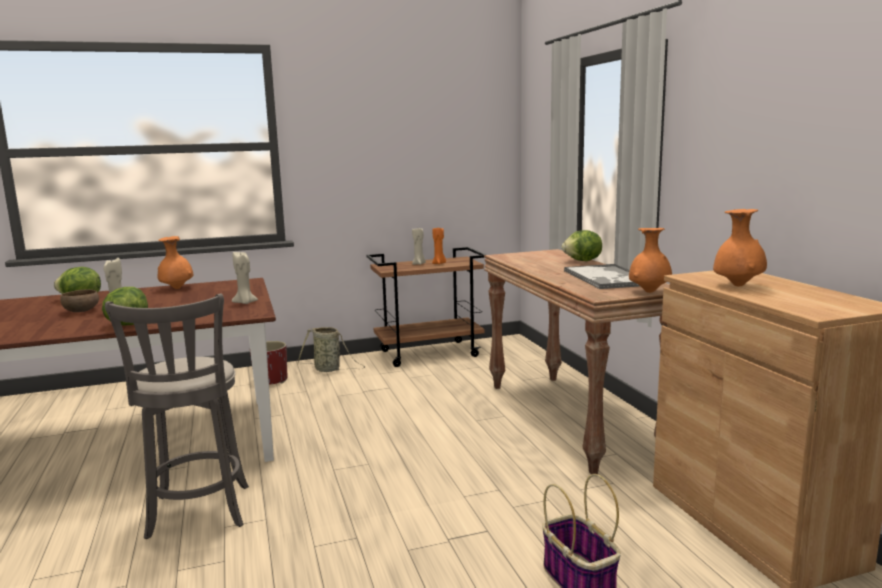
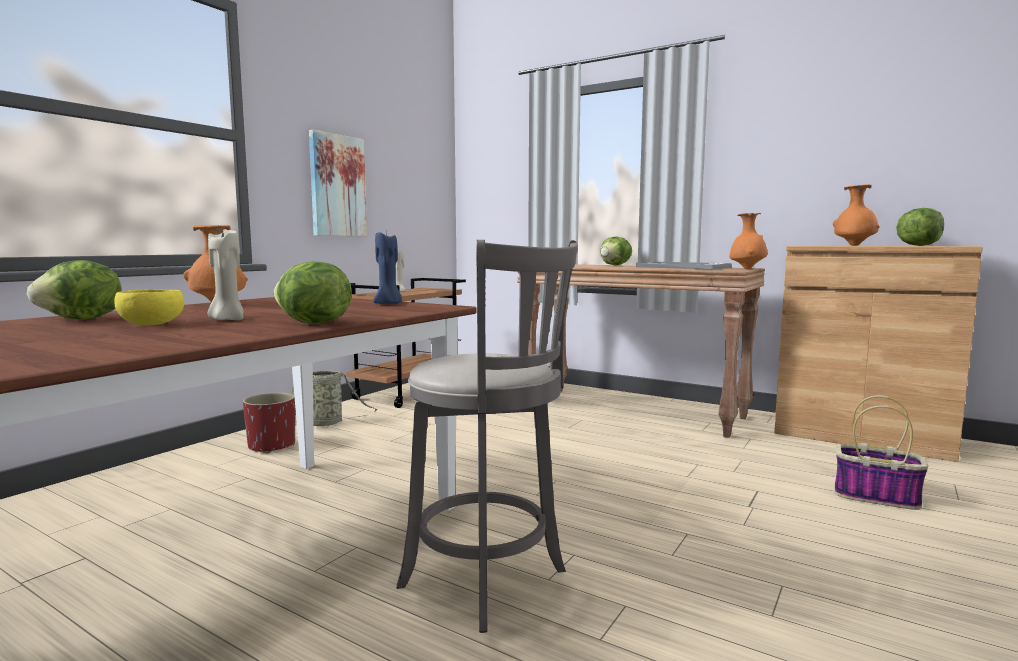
camera: 40 degrees left, 5 degrees down
brown bowl [60,290,99,312] -> yellow bowl [115,289,184,325]
beige candle [232,251,258,304] -> blue candle [373,232,402,304]
orange candle [432,228,446,264] -> none
none -> picture [309,130,367,236]
none -> lettuce [896,208,944,246]

